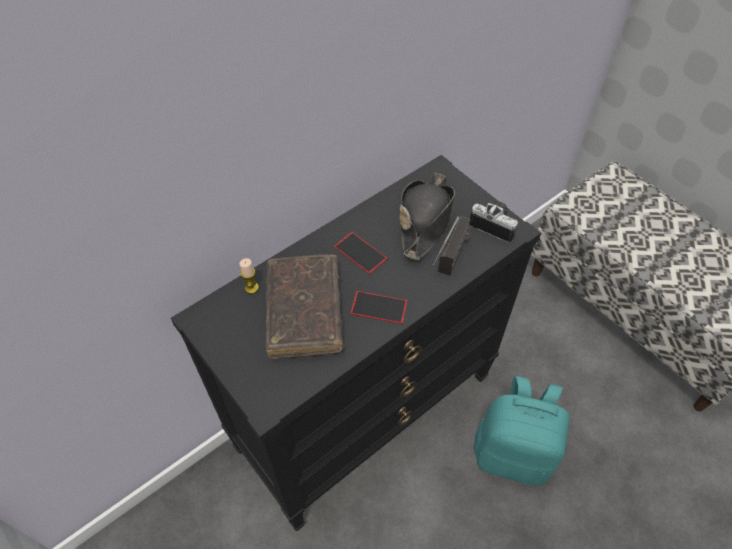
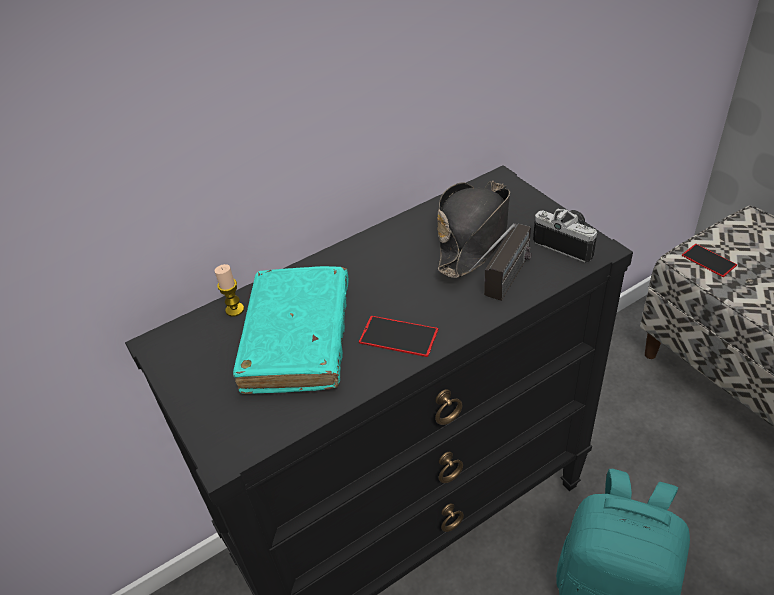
camera: 10 degrees right, 10 degrees down
brown book [266,255,343,359] -> turquoise book [233,266,349,394]
phone [334,232,387,274] -> phone moved to [682,244,737,277]

